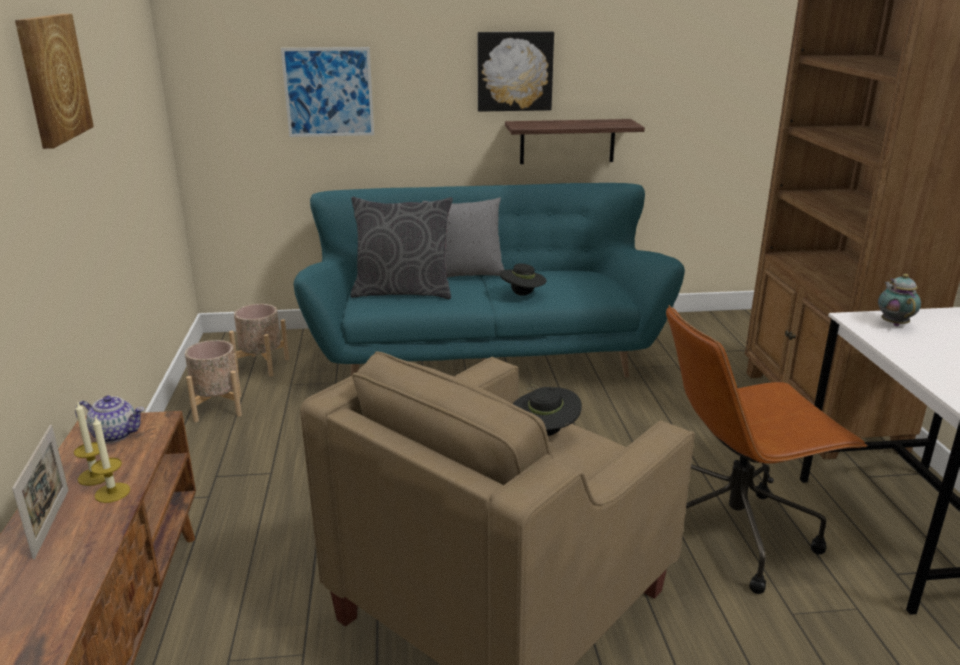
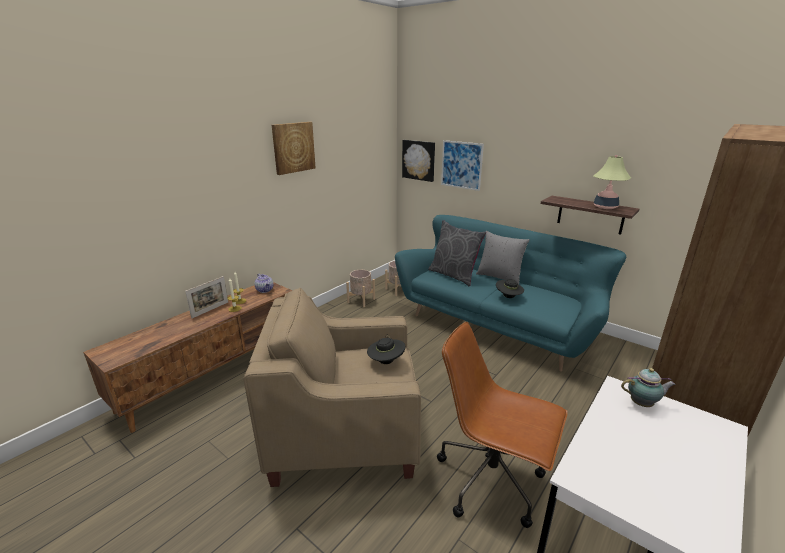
camera: 45 degrees right, 0 degrees up
picture [478,31,554,112] -> picture moved to [402,140,435,182]
teapot [878,274,921,326] -> teapot turned 45 degrees clockwise [621,368,676,407]
none -> table lamp [593,155,631,209]

